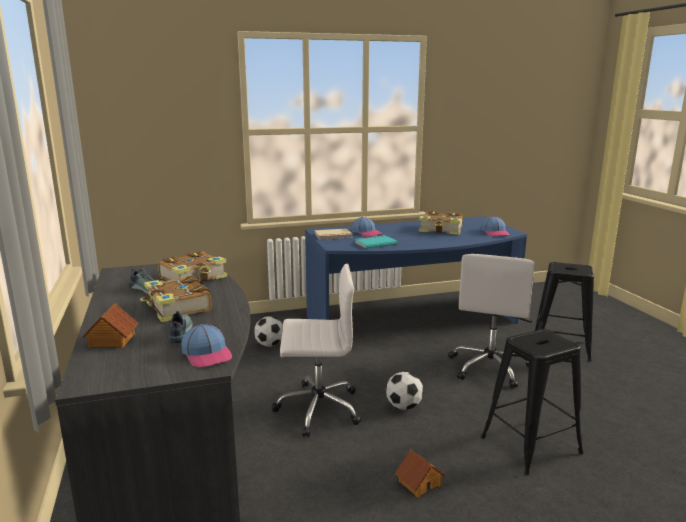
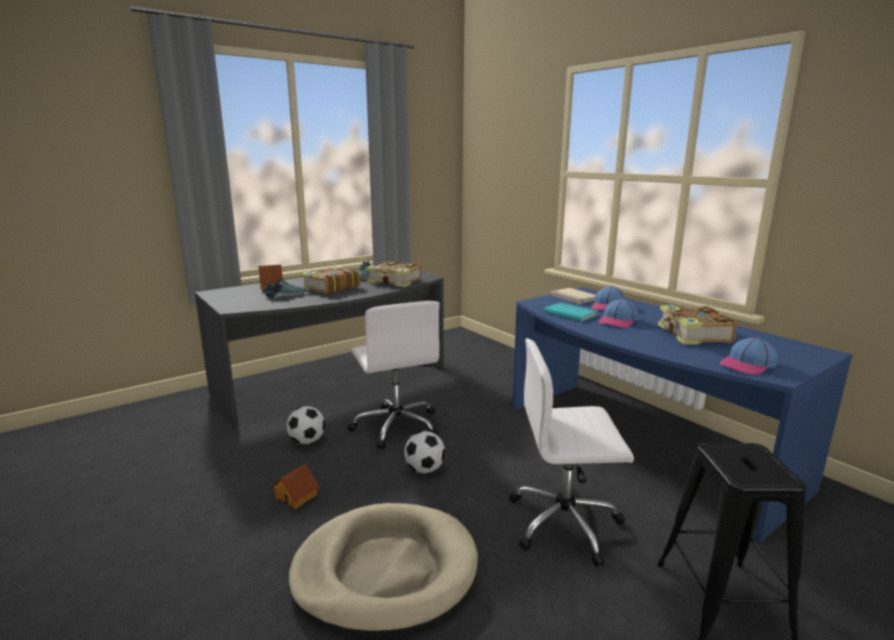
camera: 70 degrees right, 0 degrees up
cap [181,324,232,368] -> cap moved to [598,299,639,328]
football [254,316,283,347] -> football moved to [286,406,325,444]
black stool [481,329,583,475] -> beige dog bed [288,503,478,635]

